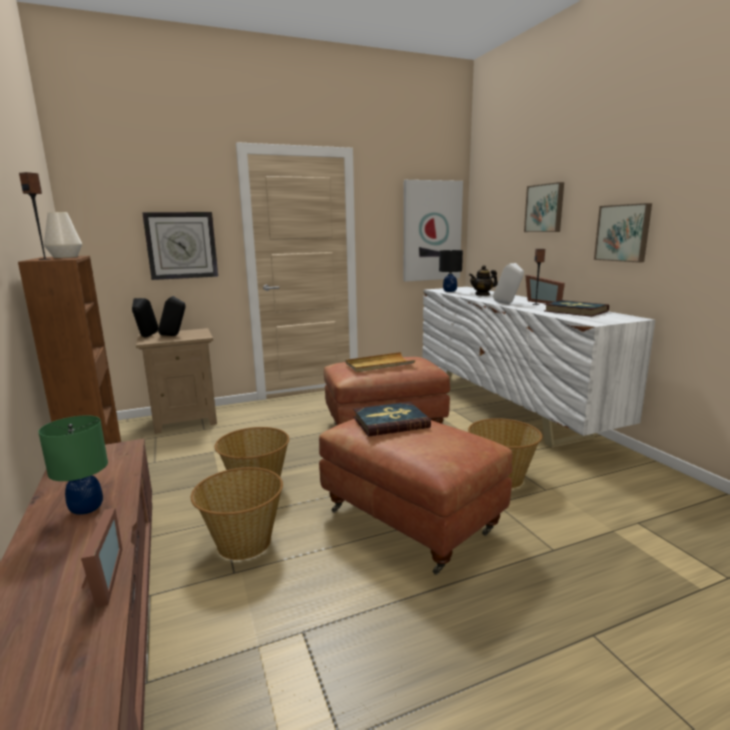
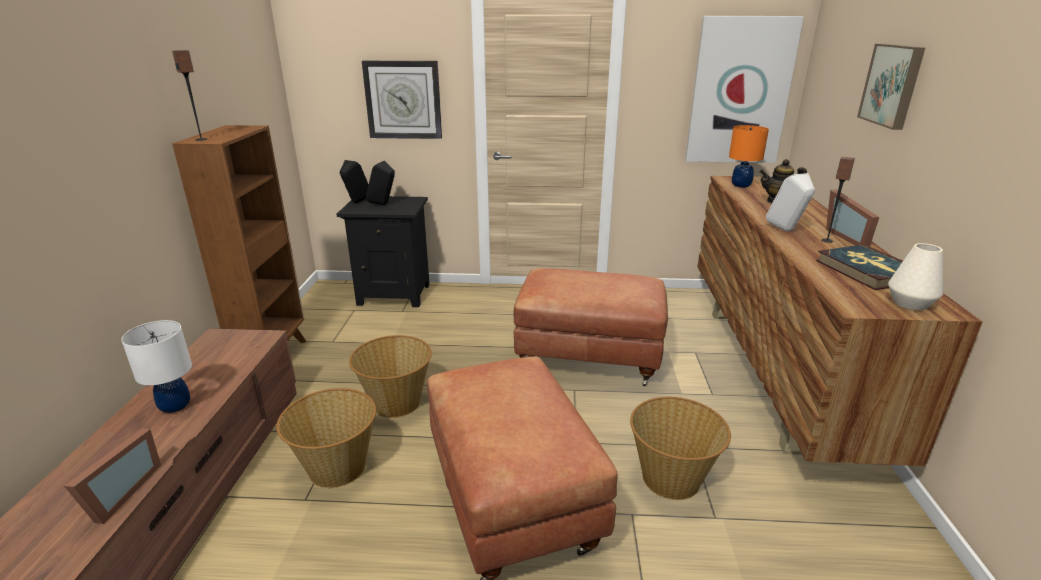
camera: 25 degrees right, 10 degrees up
green table lamp [38,415,108,515] -> white table lamp [121,320,192,413]
white vase [44,212,82,258] -> white vase moved to [888,243,943,311]
beige nightstand [136,328,217,434] -> black nightstand [336,196,430,307]
beige tray [346,352,415,372] -> none
book [353,402,431,437] -> none
white cabinet [422,287,655,448] -> brown cabinet [698,176,982,466]
black table lamp [439,250,463,292] -> orange table lamp [729,125,769,188]
picture [594,203,652,263] -> none

